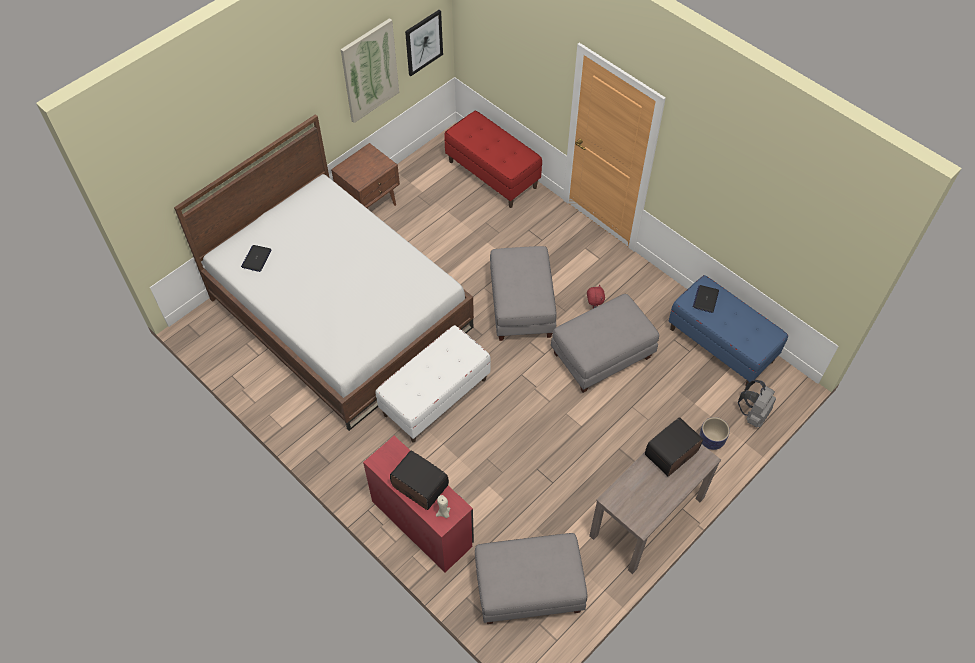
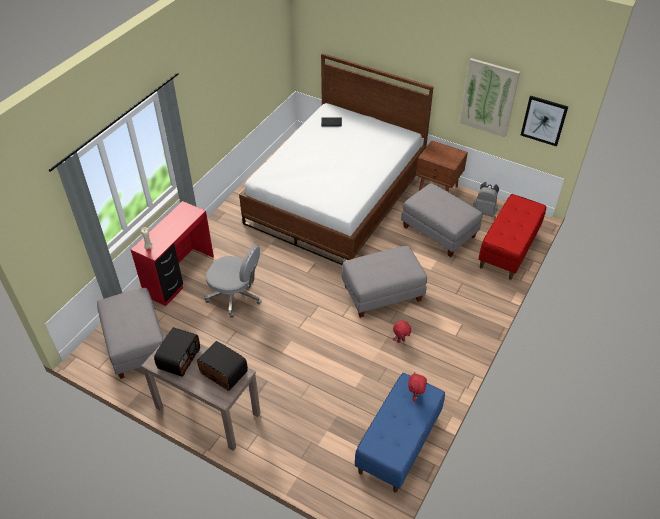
camera: 75 degrees right, 10 degrees down
white bench [375,325,491,443] -> none
radio [390,451,449,510] -> radio moved to [154,327,200,377]
grey ottoman [551,294,659,393] -> grey ottoman moved to [401,183,483,257]
laptop [693,285,719,313] -> red plush toy [408,372,427,402]
planter [699,417,730,450] -> none
grey backpack [738,380,776,427] -> grey backpack moved to [473,182,499,217]
none -> grey office chair [204,244,262,318]

